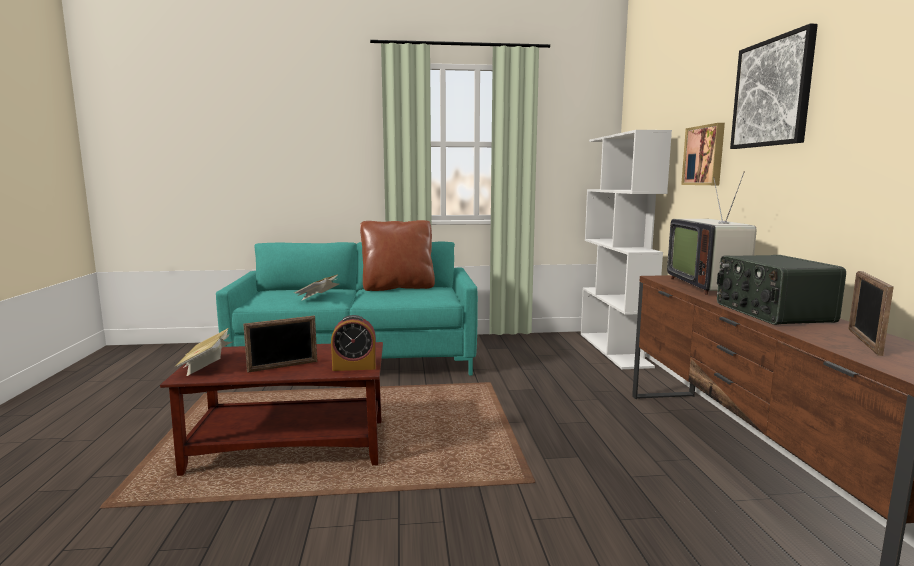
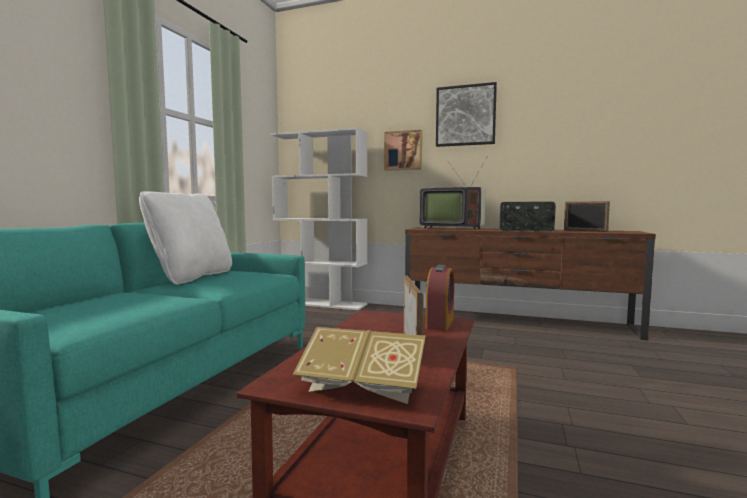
camera: 65 degrees left, 5 degrees down
book [294,274,339,301] -> none
brown pillow [360,220,435,291] -> white pillow [139,191,232,285]

